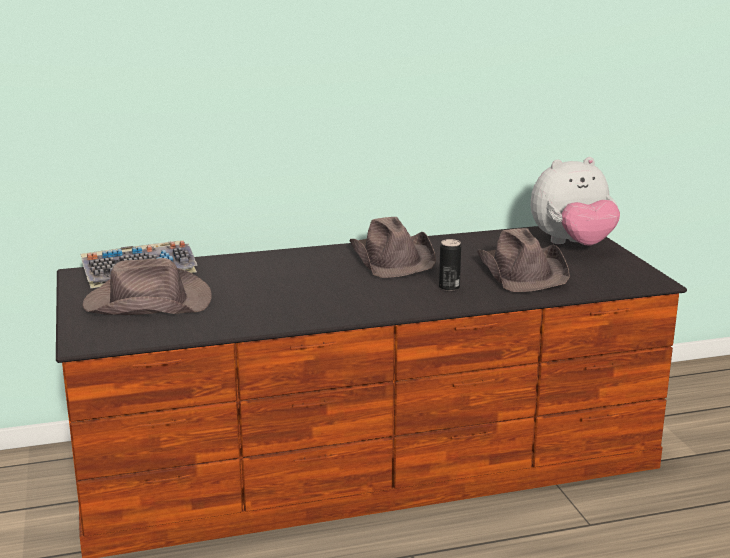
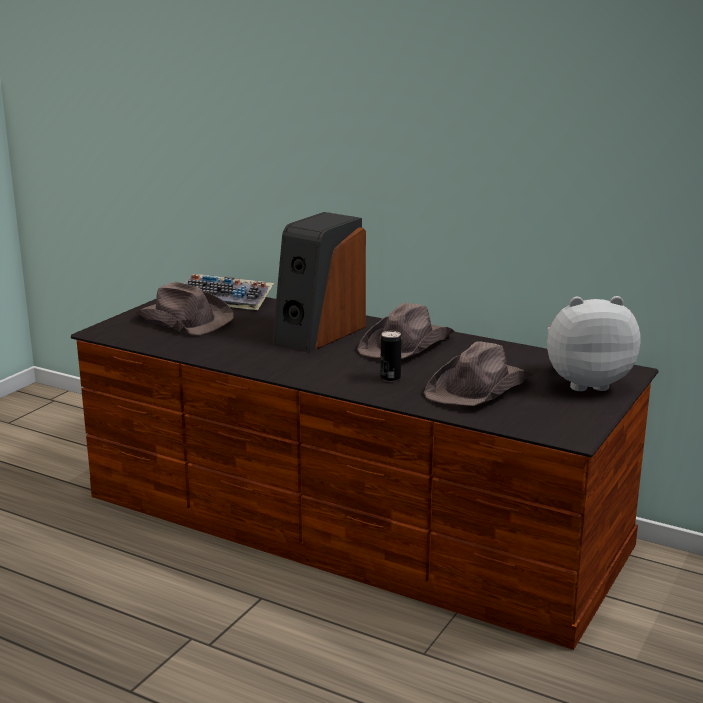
camera: 45 degrees right, 0 degrees up
plush toy [531,157,620,246] -> plush toy turned 150 degrees clockwise [547,296,640,391]
none -> speaker [272,212,366,352]

